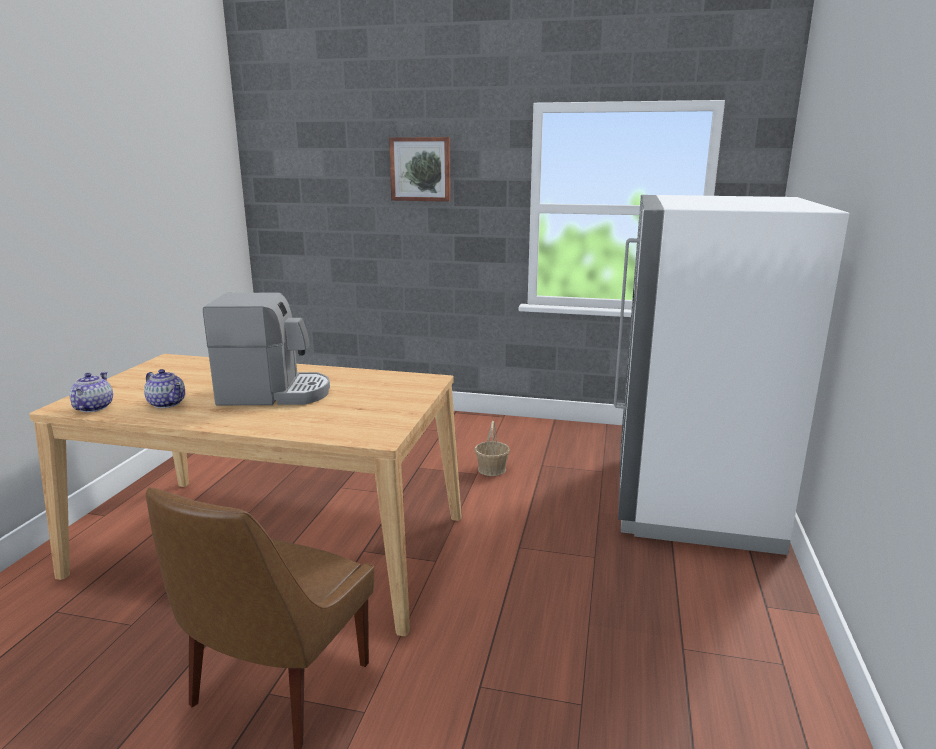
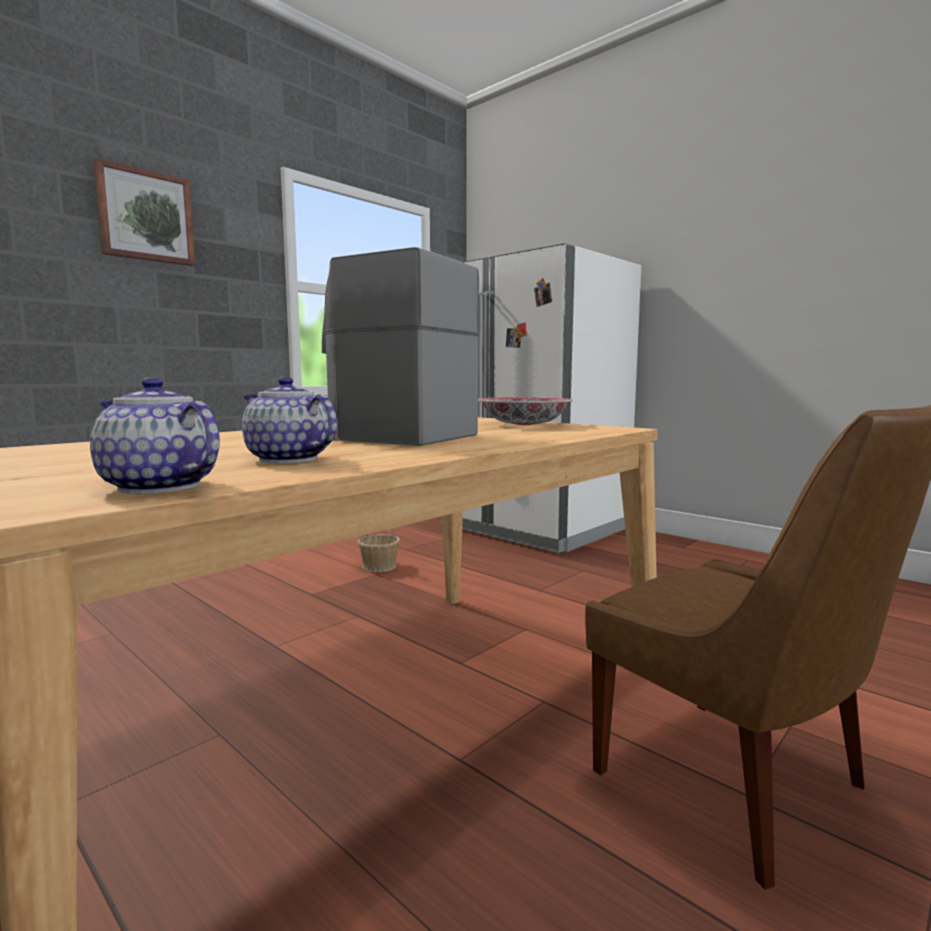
camera: 60 degrees left, 10 degrees down
teapot [144,369,185,408] -> teapot turned 120 degrees counterclockwise [242,377,337,463]
coffee machine [203,293,330,405] -> coffee machine turned 90 degrees counterclockwise [322,247,479,446]
none -> bowl [478,397,573,425]

